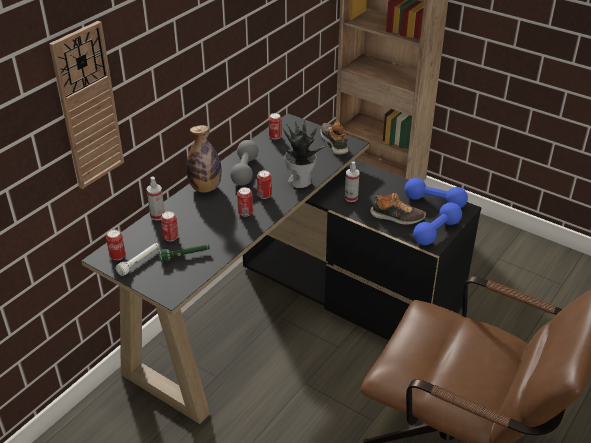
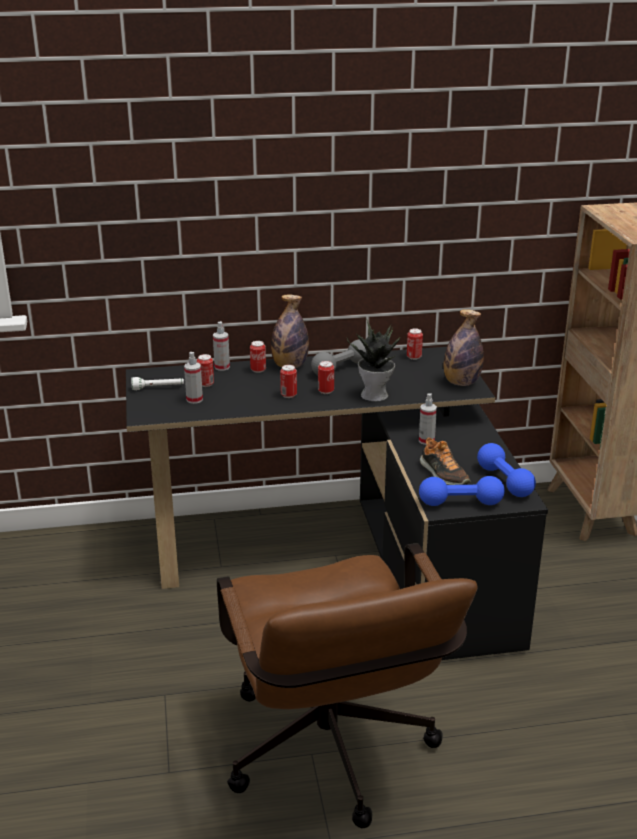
camera: 45 degrees right, 10 degrees down
wall clock [49,21,124,189] -> none
can [106,229,125,260] -> can moved to [250,341,266,373]
green flashlight [159,244,210,262] -> spray bottle [184,352,203,404]
shoe [320,121,348,155] -> bottle [444,309,484,386]

